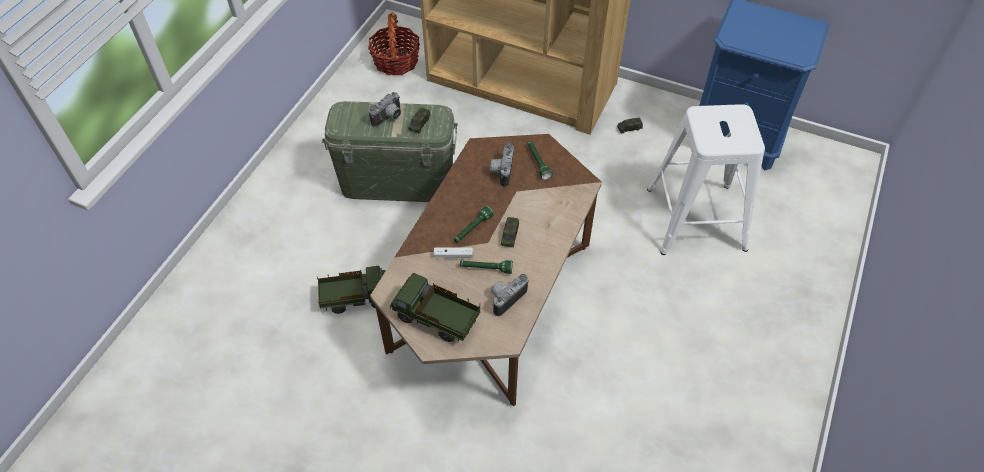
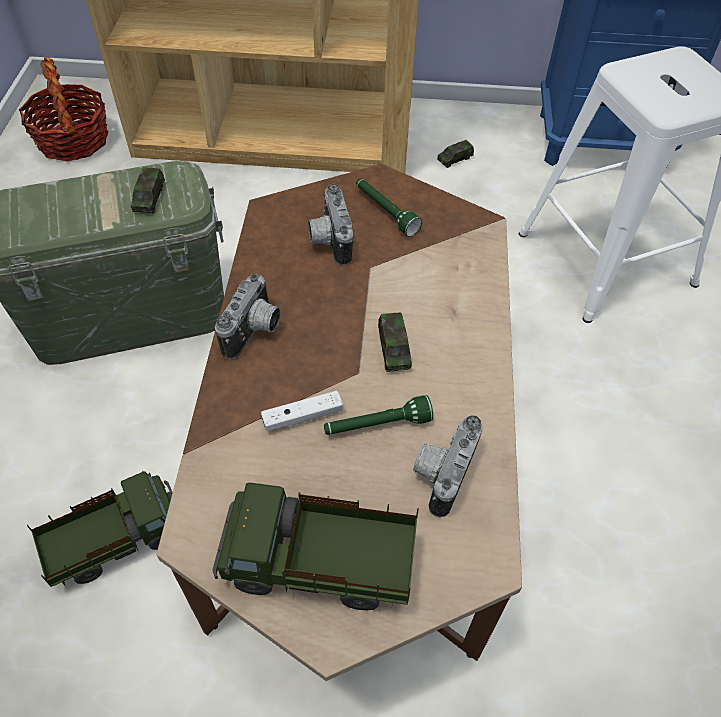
camera: 20 degrees left, 0 degrees up
camera [369,92,401,127] -> camera moved to [215,274,281,360]
green flashlight [454,206,494,243] -> none

